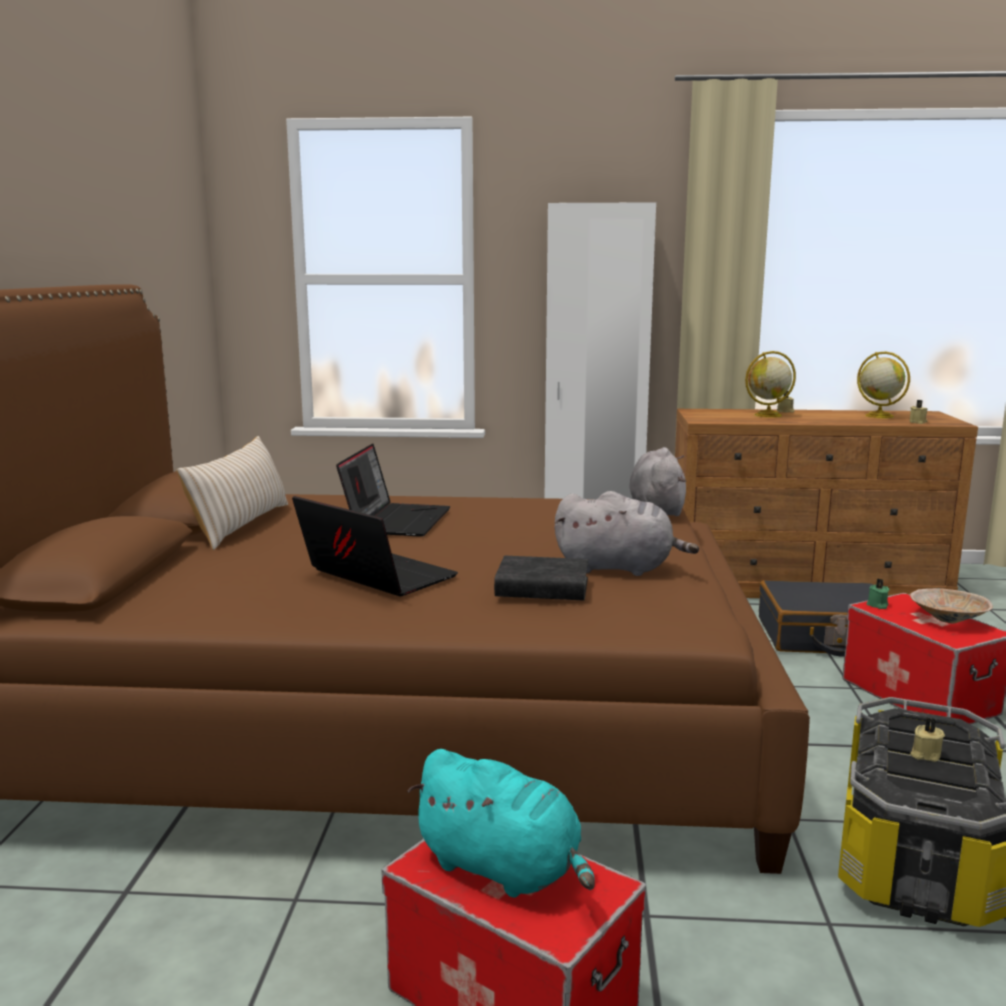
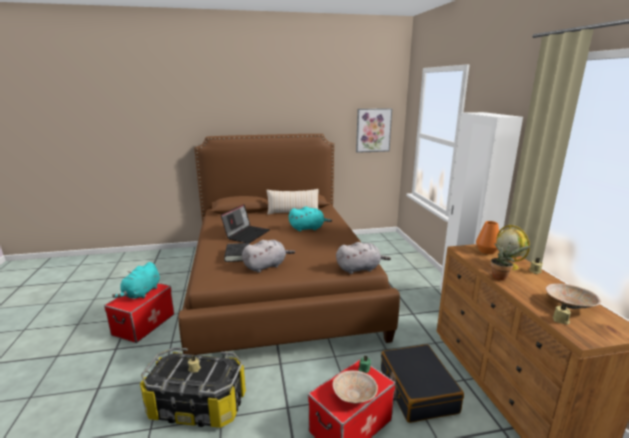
camera: 75 degrees right, 5 degrees up
laptop [336,443,450,537] -> turquoise plush toy [289,206,332,232]
grey plush toy [555,491,699,576] -> grey plush toy turned 120 degrees counterclockwise [242,240,295,273]
globe [857,351,910,418] -> beige bowl [545,283,601,309]
none -> picture [356,108,392,153]
none -> orange vase [476,221,499,254]
none -> potted plant [490,241,532,281]

